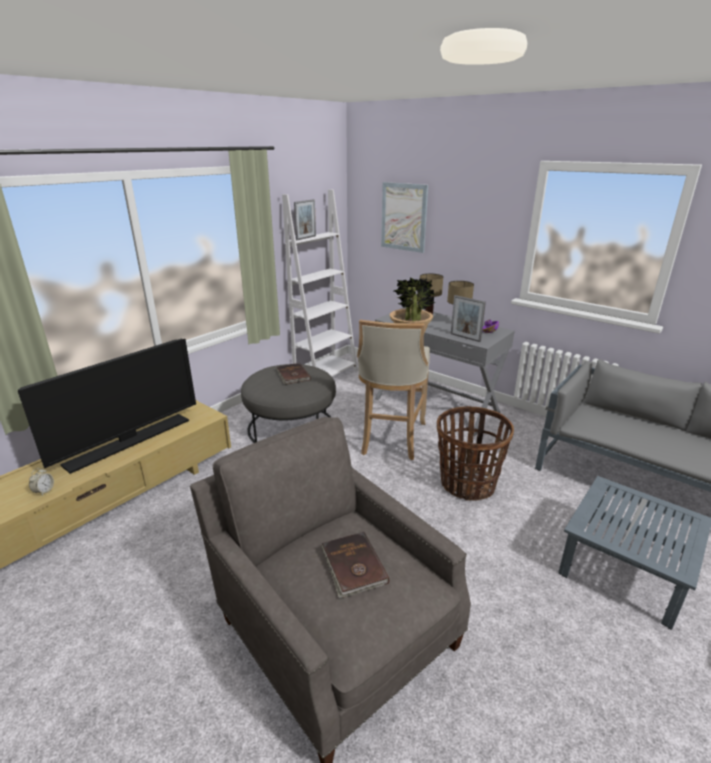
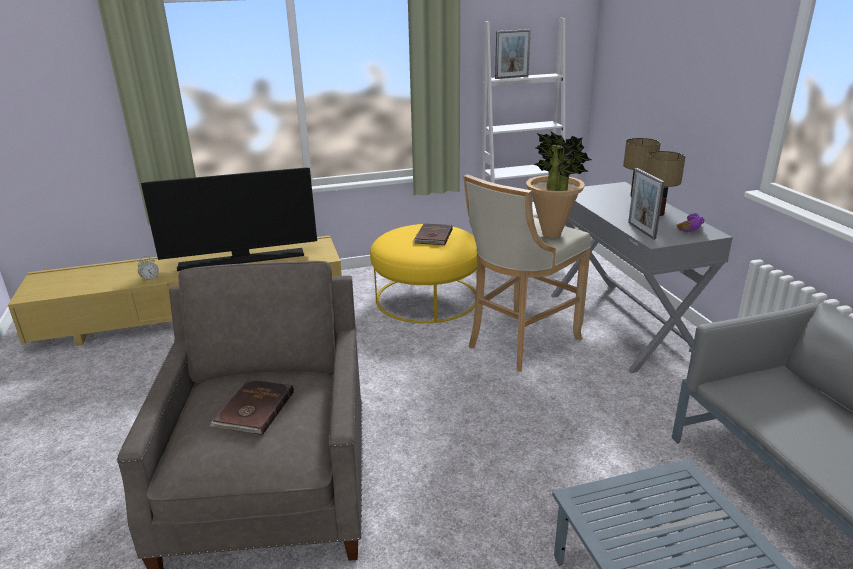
camera: 35 degrees right, 0 degrees up
grey ottoman [241,364,336,443] -> yellow ottoman [370,224,477,323]
picture [381,182,428,253] -> none
basket [437,406,514,501] -> none

